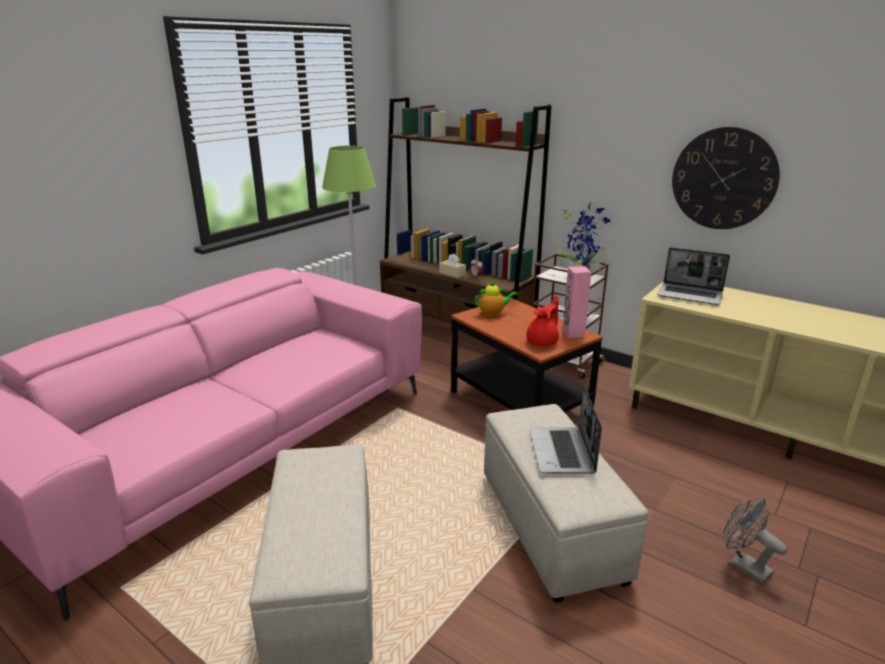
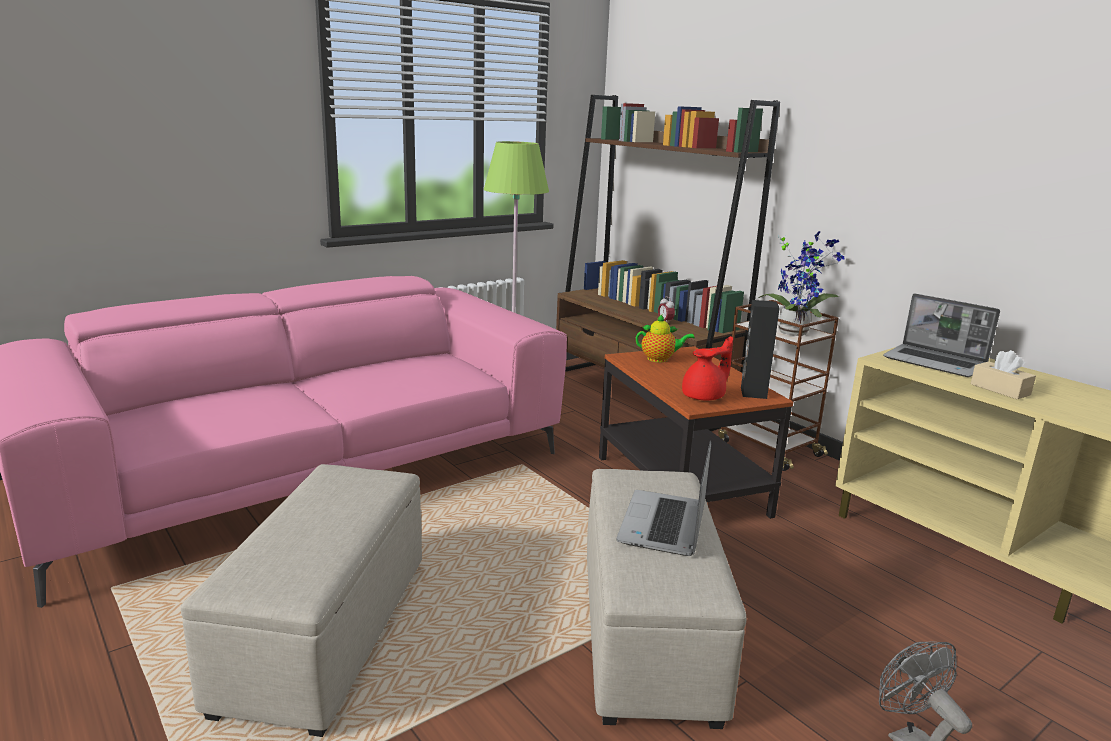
camera: 15 degrees right, 5 degrees down
beige tissue box [439,254,466,278] -> beige tissue box moved to [971,350,1036,399]
pink speaker [562,266,591,338] -> black speaker [741,300,780,399]
wall clock [672,127,780,229] -> none

